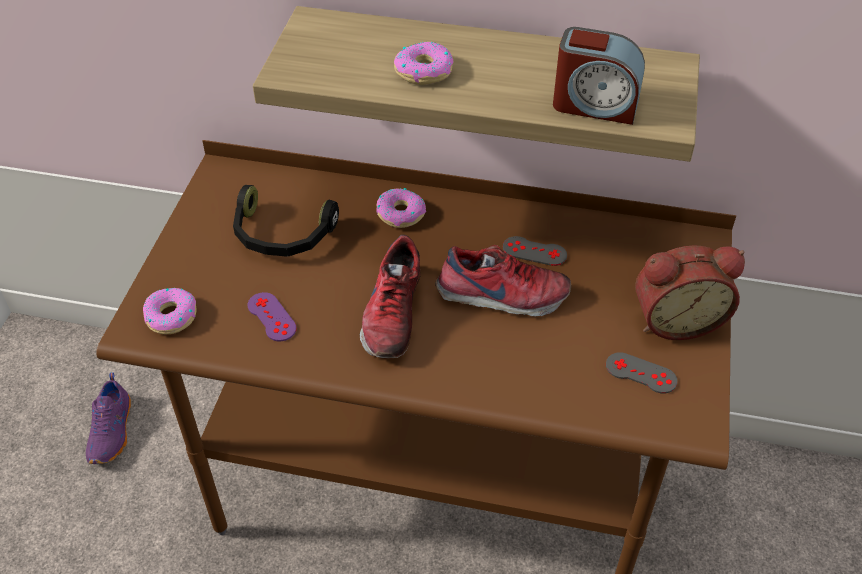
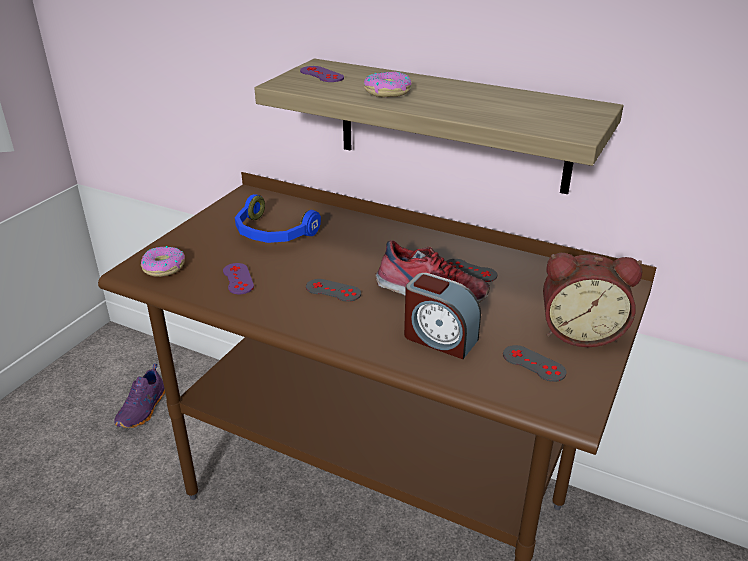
camera: 15 degrees right, 15 degrees down
black headphones [233,185,339,257] -> blue headphones [235,194,321,243]
shoe [360,235,421,358] -> grey game controller [306,279,361,302]
donut [376,188,426,228] -> none
alarm clock [553,27,645,125] -> alarm clock moved to [404,273,481,359]
none -> purple game controller [300,66,344,82]

